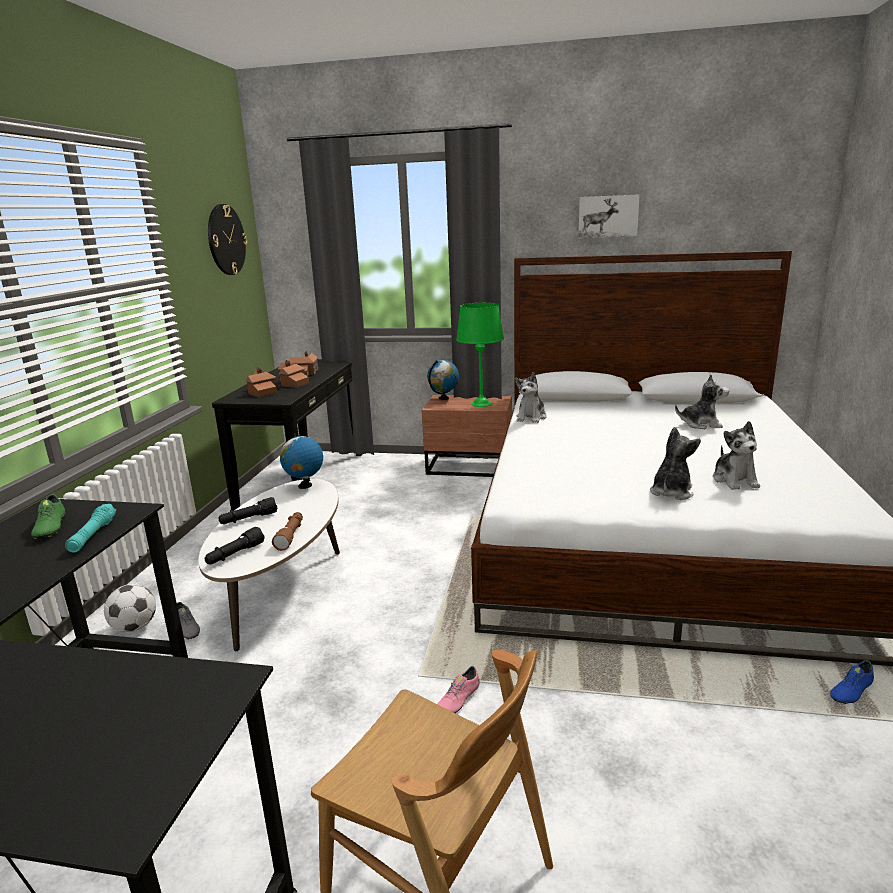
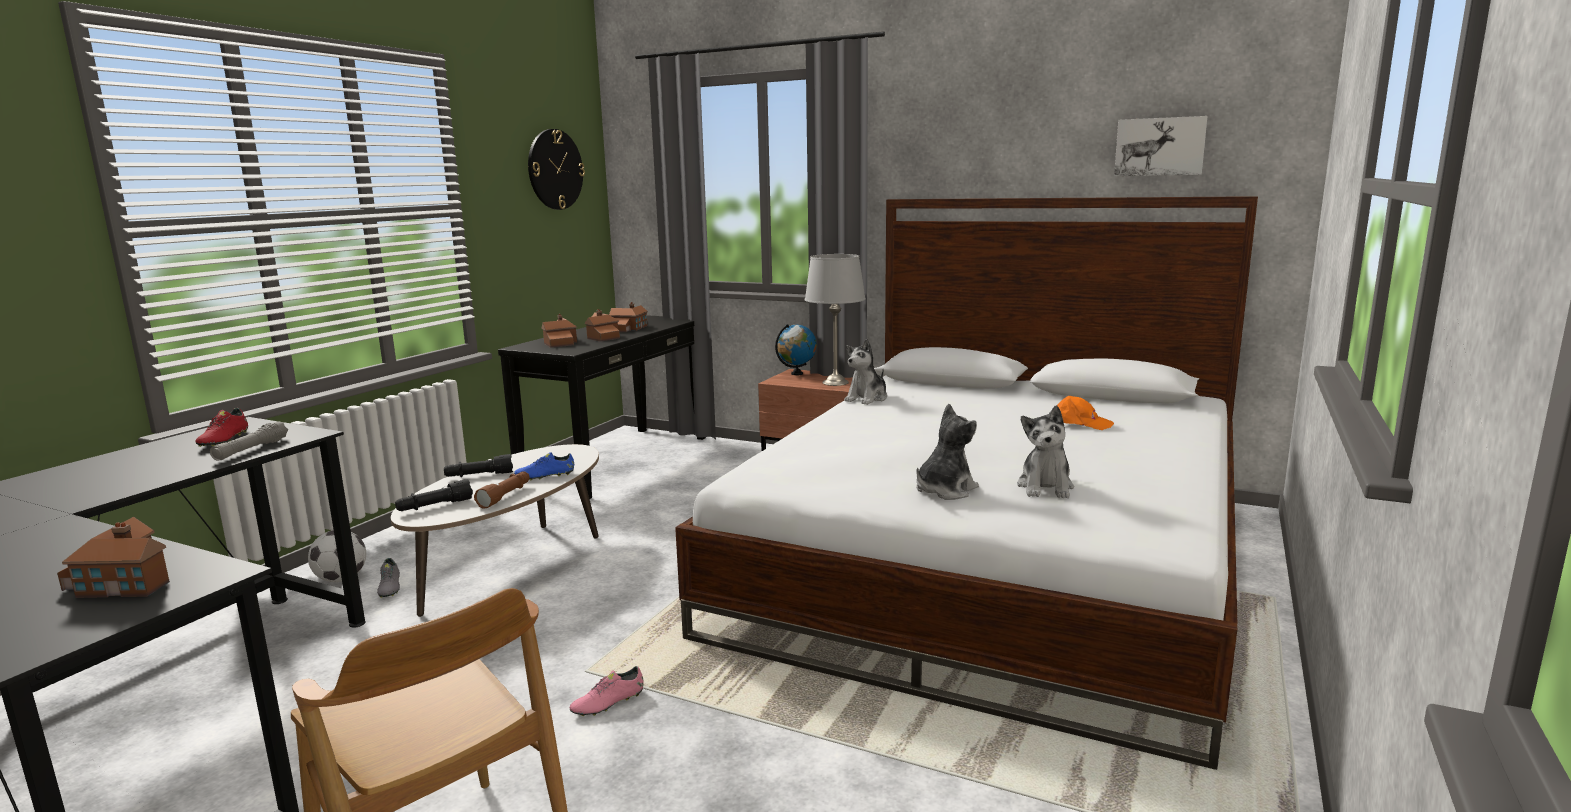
camera: 15 degrees right, 5 degrees down
green shoe [31,494,65,539] -> red shoe [195,408,248,447]
turquoise flashlight [65,504,116,552] -> grey flashlight [210,422,288,461]
globe [280,433,323,489] -> none
green table lamp [456,303,504,407] -> grey table lamp [805,254,866,386]
picture [578,194,640,238] -> picture moved to [1114,116,1207,176]
plush toy [675,374,729,429] -> orange cap [1057,396,1114,430]
blue shoe [830,660,874,704] -> blue shoe moved to [514,452,574,480]
none -> toy house [57,517,170,598]

